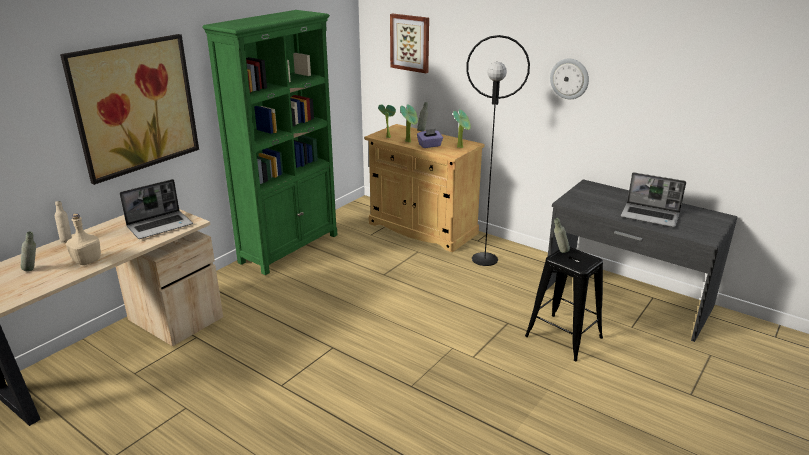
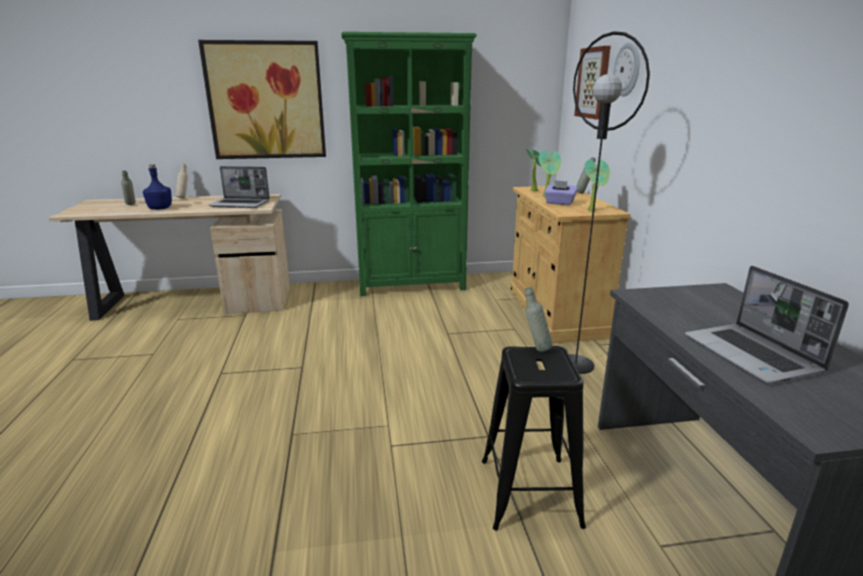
camera: 45 degrees right, 5 degrees down
beige bottle [66,214,101,265] -> blue bottle [143,164,172,210]
wall clock [550,59,589,99] -> wall clock moved to [614,42,639,96]

